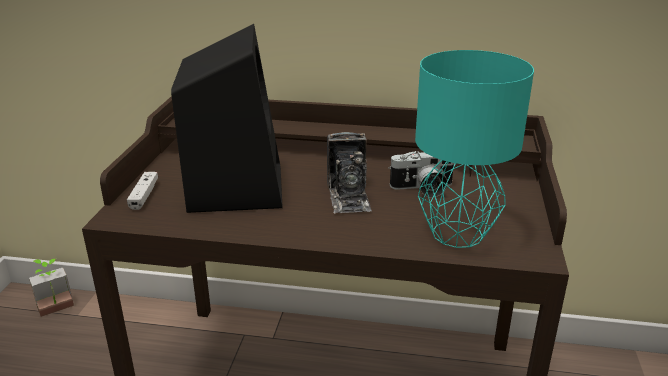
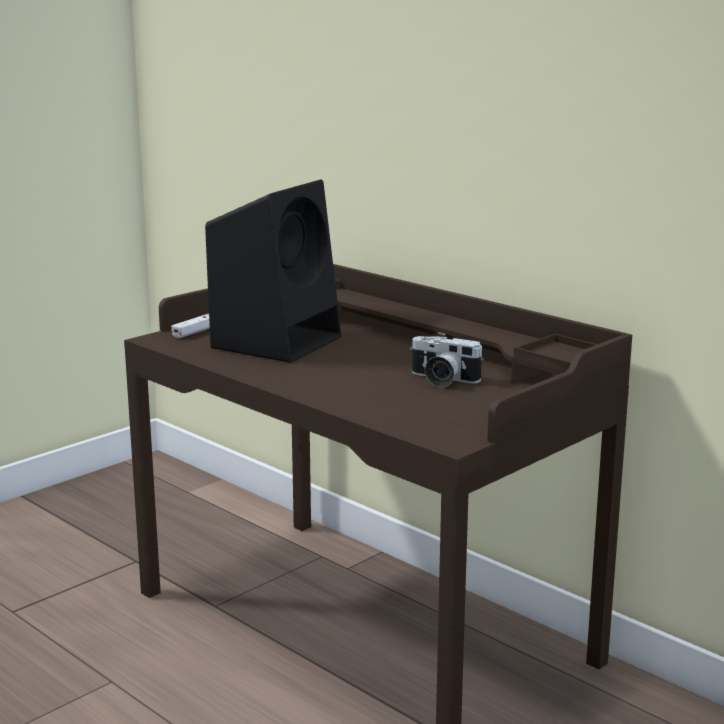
camera: 35 degrees right, 10 degrees down
potted plant [29,259,74,317] -> none
camera [327,132,372,213] -> none
turquoise table lamp [415,50,534,248] -> none

